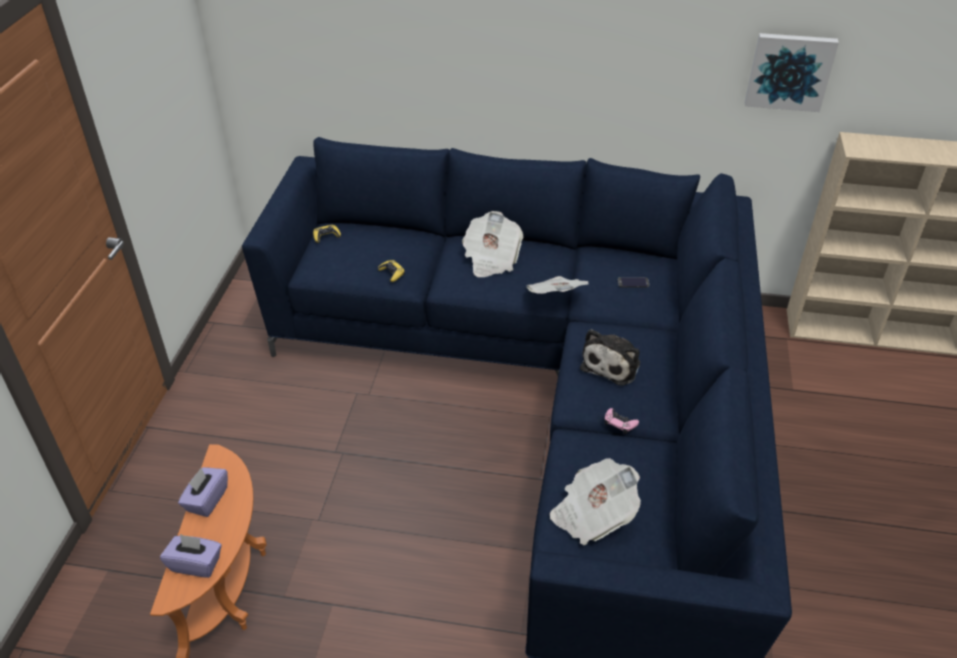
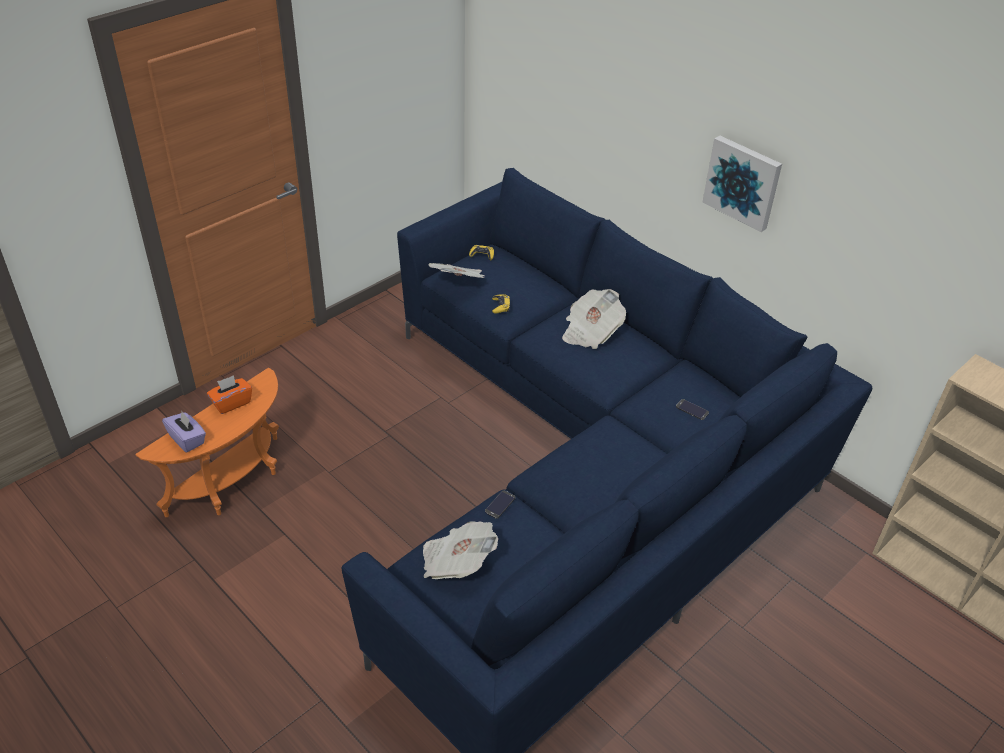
camera: 35 degrees right, 0 degrees up
purple tissue box [178,467,228,517] -> orange tissue box [207,375,252,414]
newspaper [526,276,589,294] -> newspaper moved to [428,263,484,278]
plush toy [580,329,640,386] -> none
pink game controller [605,408,639,434] -> none
picture [745,33,839,112] -> picture moved to [702,136,782,232]
none -> phone [485,490,515,519]

